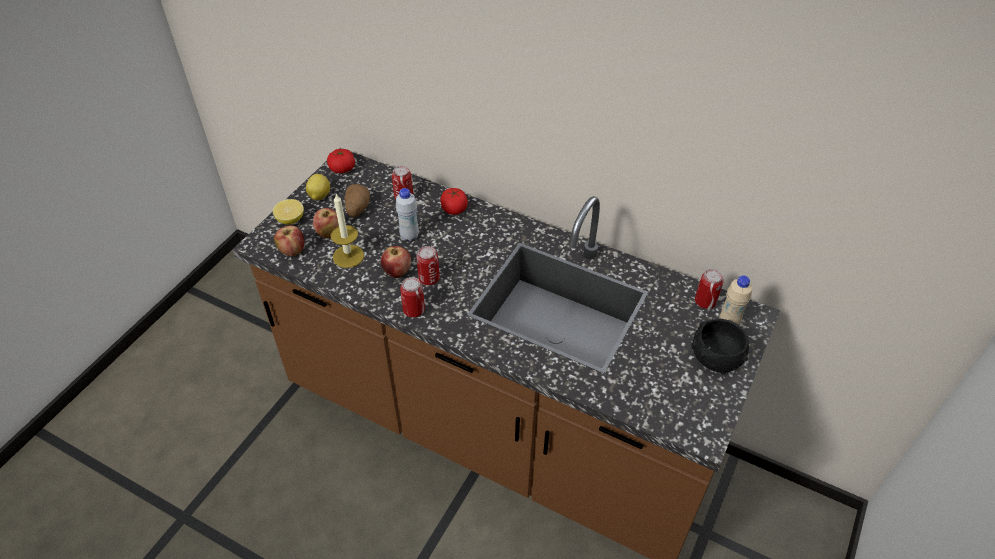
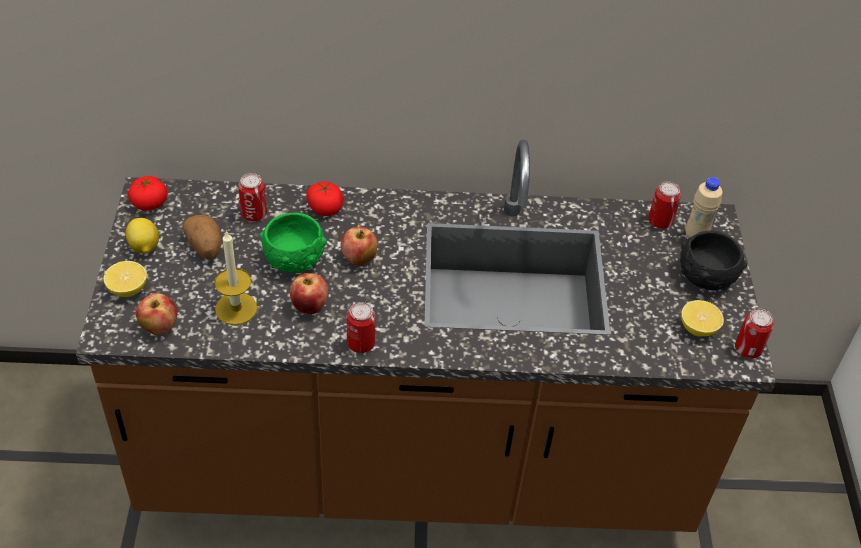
camera: 30 degrees left, 0 degrees up
apple [313,208,339,238] -> apple moved to [341,227,378,266]
white bottle [396,188,419,241] -> green bowl [259,212,327,273]
can [416,246,440,285] -> can moved to [735,308,774,358]
none -> lemon [681,300,724,336]

